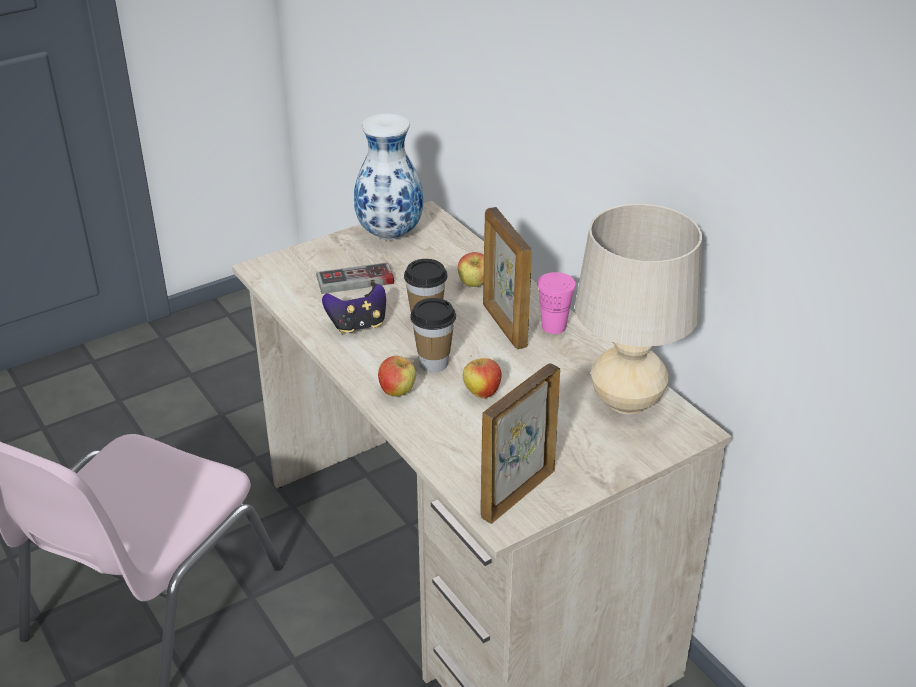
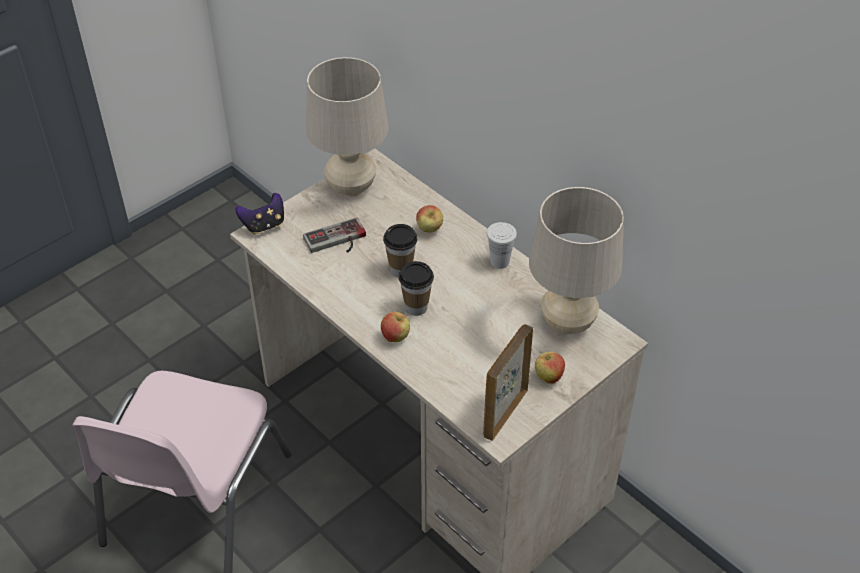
camera: 10 degrees left, 10 degrees up
game controller [322,284,386,334] -> game controller moved to [235,193,284,234]
vase [354,114,423,240] -> beige table lamp [306,57,388,196]
apple [463,355,502,399] -> apple moved to [535,351,565,384]
picture frame [483,207,532,349] -> none
pink cup [537,272,576,334] -> white cup [487,222,517,269]

